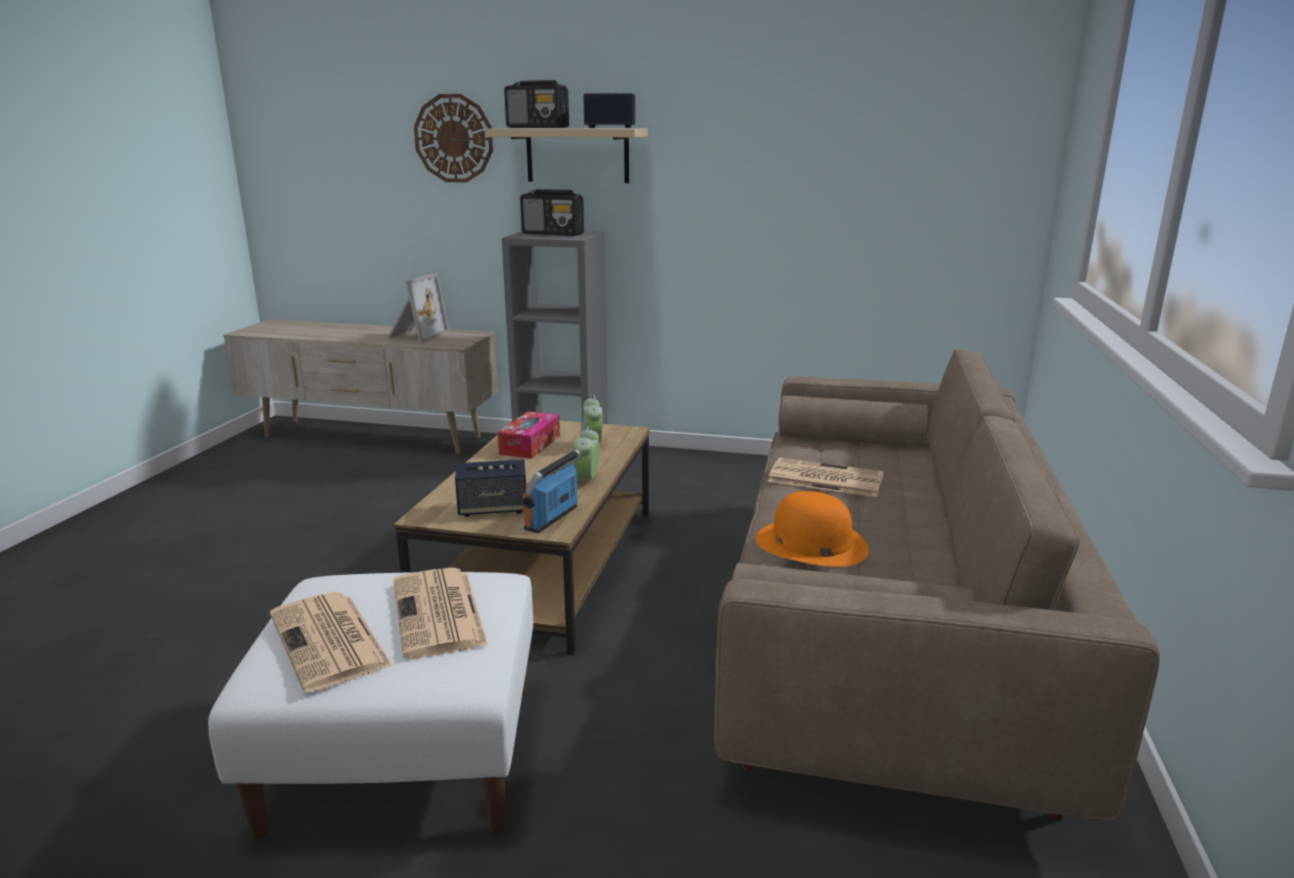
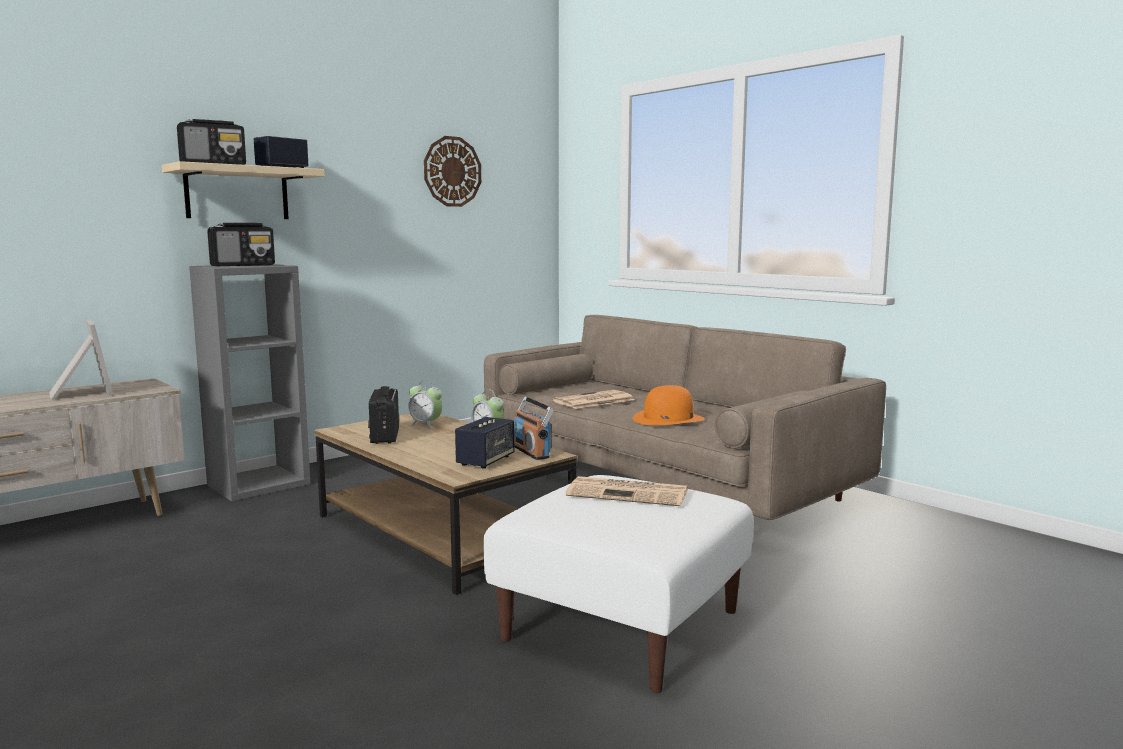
camera: 55 degrees left, 10 degrees down
newspaper [270,592,393,692] -> none
wall clock [414,94,493,183] -> wall clock moved to [424,136,481,207]
tissue box [498,411,560,459] -> radio [368,386,399,444]

